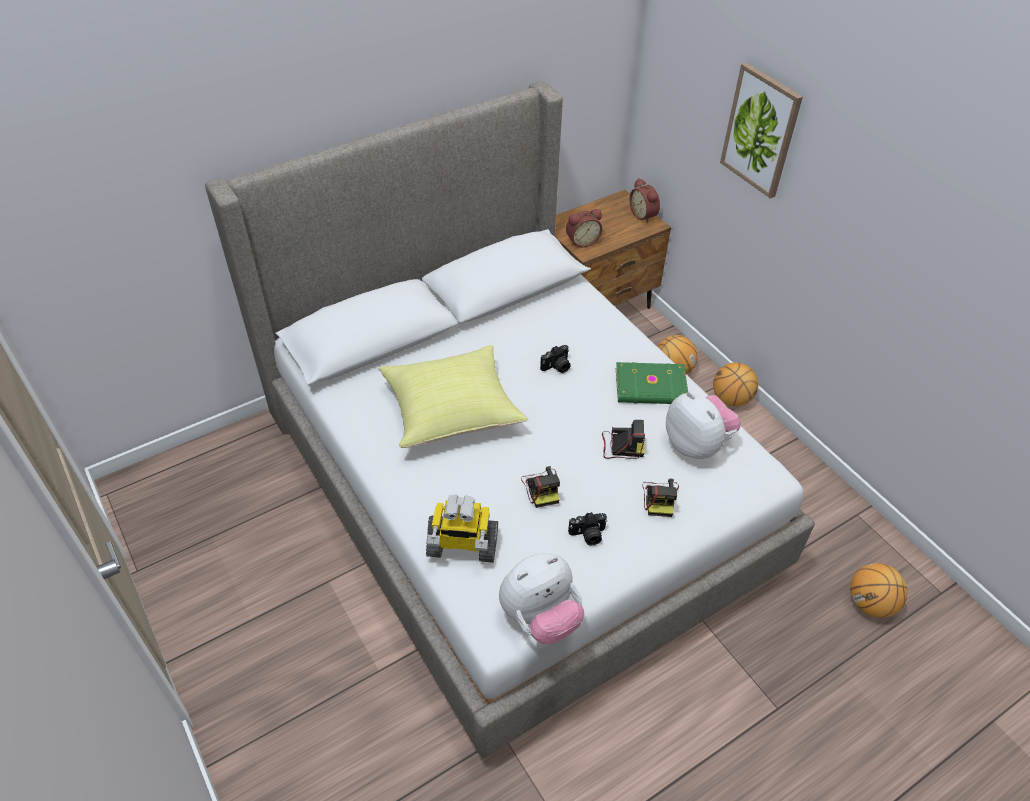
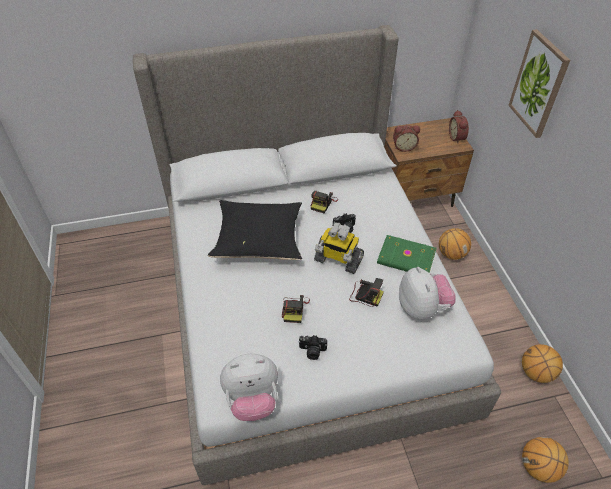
camera: 20 degrees right, 0 degrees up
yellow pillow [378,345,528,448] -> black pillow [208,200,302,260]
toy robot [426,495,498,563] -> toy robot moved to [314,223,364,274]
camera [642,479,679,517] -> camera moved to [310,191,338,213]
basketball [713,362,758,406] -> basketball moved to [522,344,563,383]

